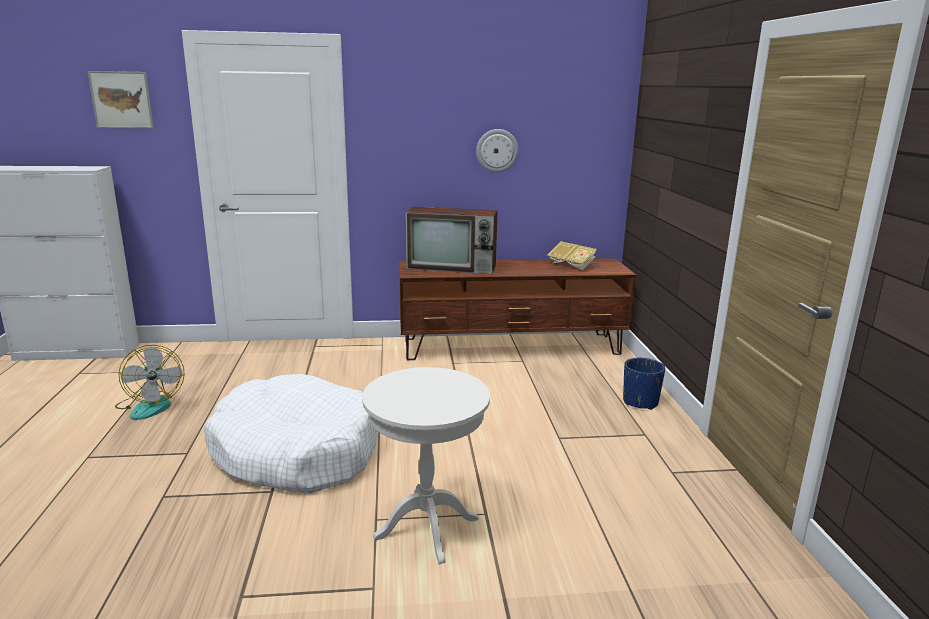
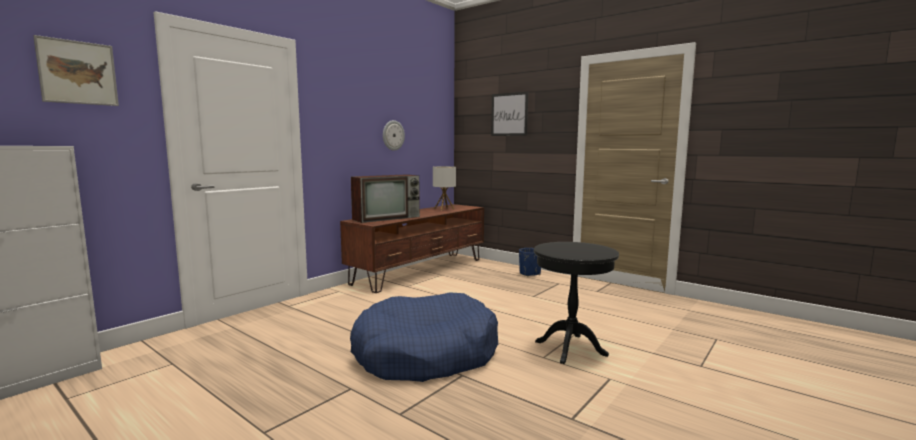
camera: 45 degrees left, 10 degrees down
fan [115,345,185,420] -> none
white dog bed [204,374,377,494] -> blue dog bed [350,292,498,382]
white side table [362,367,490,564] -> black side table [534,242,619,364]
book [547,241,597,271] -> table lamp [433,166,456,210]
none -> picture [491,92,528,136]

